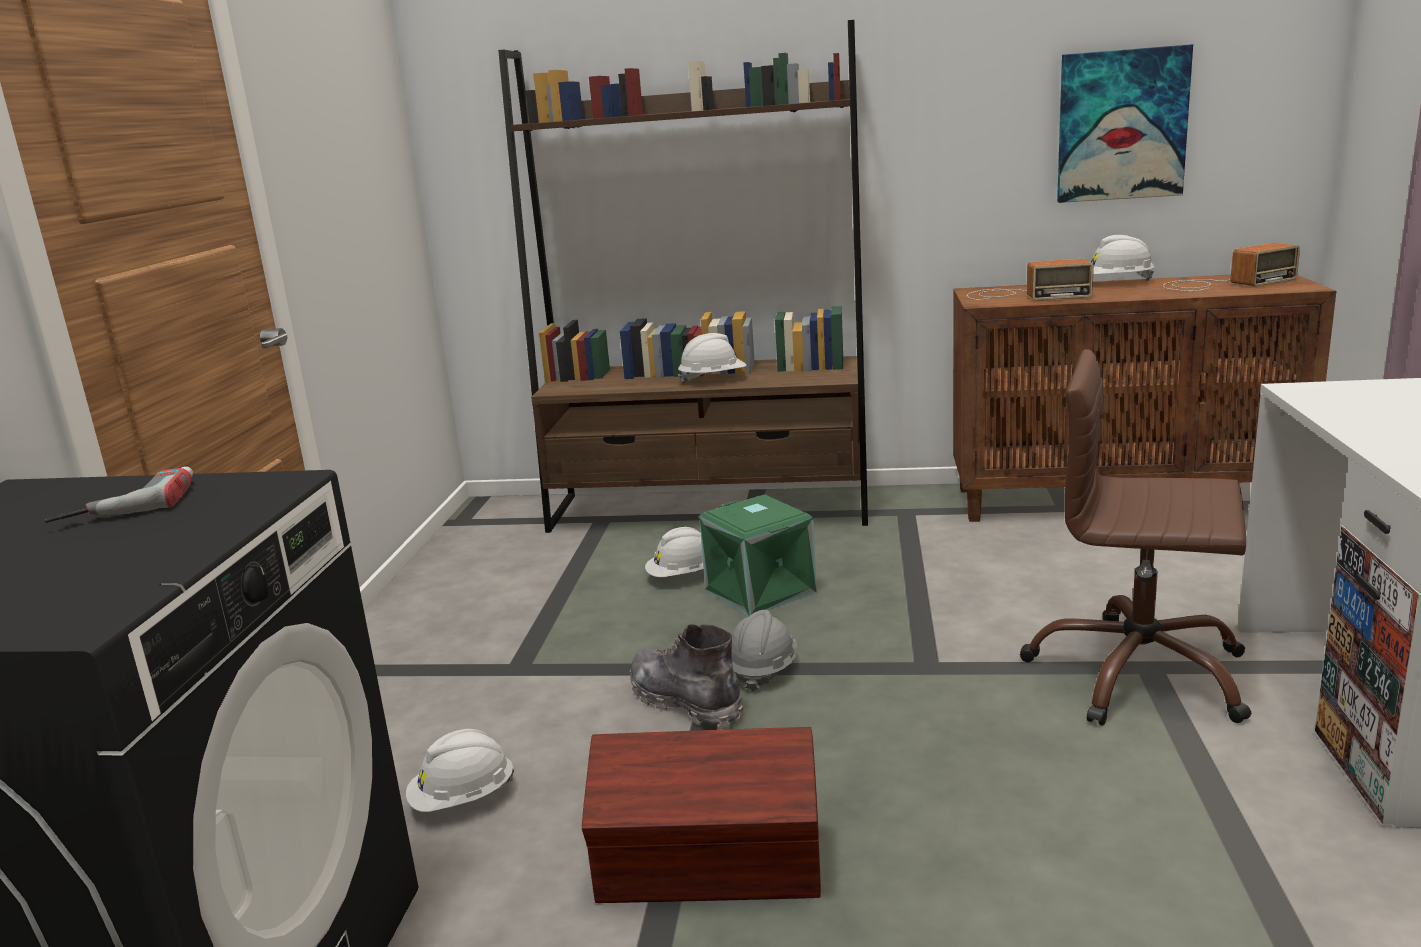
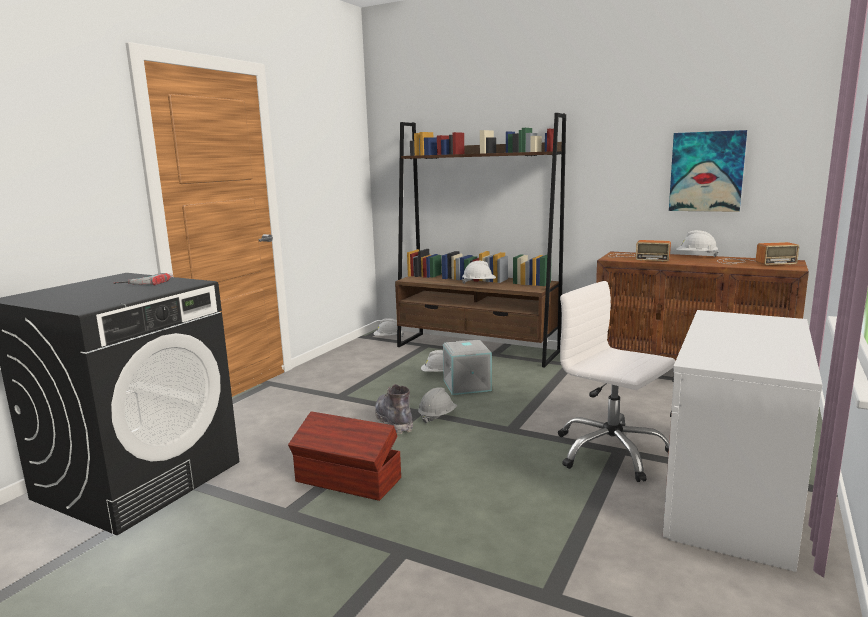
camera: 20 degrees right, 5 degrees down
white hard hat [406,729,514,812] -> white hard hat moved to [374,318,404,337]
green storage box [699,495,817,616] -> grey storage box [443,340,492,395]
brown office chair [1020,349,1252,726] -> white office chair [558,281,675,482]

